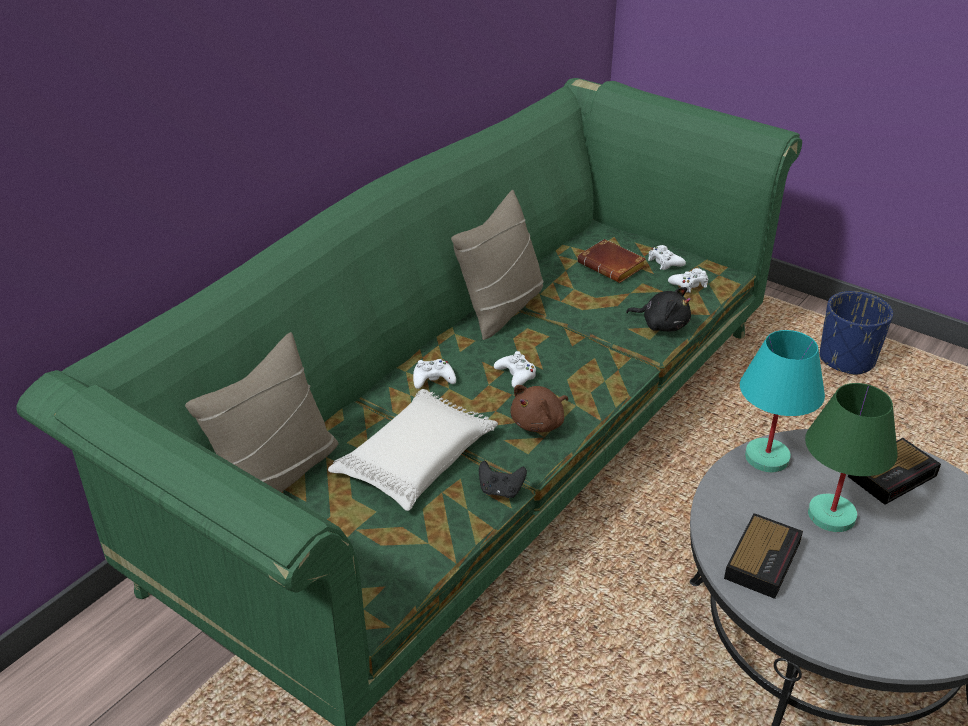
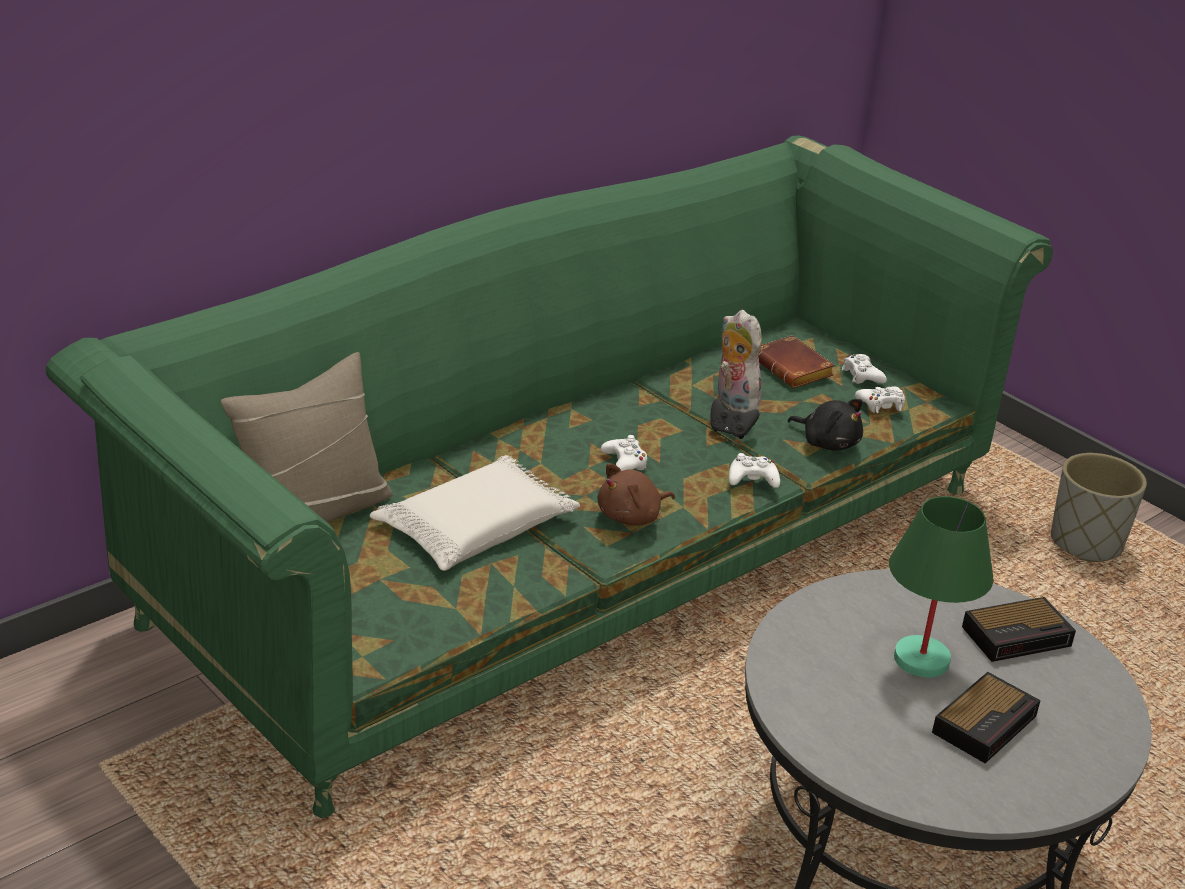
camera: 10 degrees right, 5 degrees down
white game controller [413,359,456,389] -> white game controller moved to [729,453,780,488]
beige pillow [451,190,544,340] -> none
black game controller [479,461,527,498] -> black game controller moved to [710,399,760,439]
alarm clock [724,513,803,599] -> alarm clock moved to [932,672,1041,763]
turquoise table lamp [740,330,825,472] -> none
blue planter [820,291,893,375] -> grey planter [1051,453,1147,562]
none -> plush toy [716,310,762,413]

